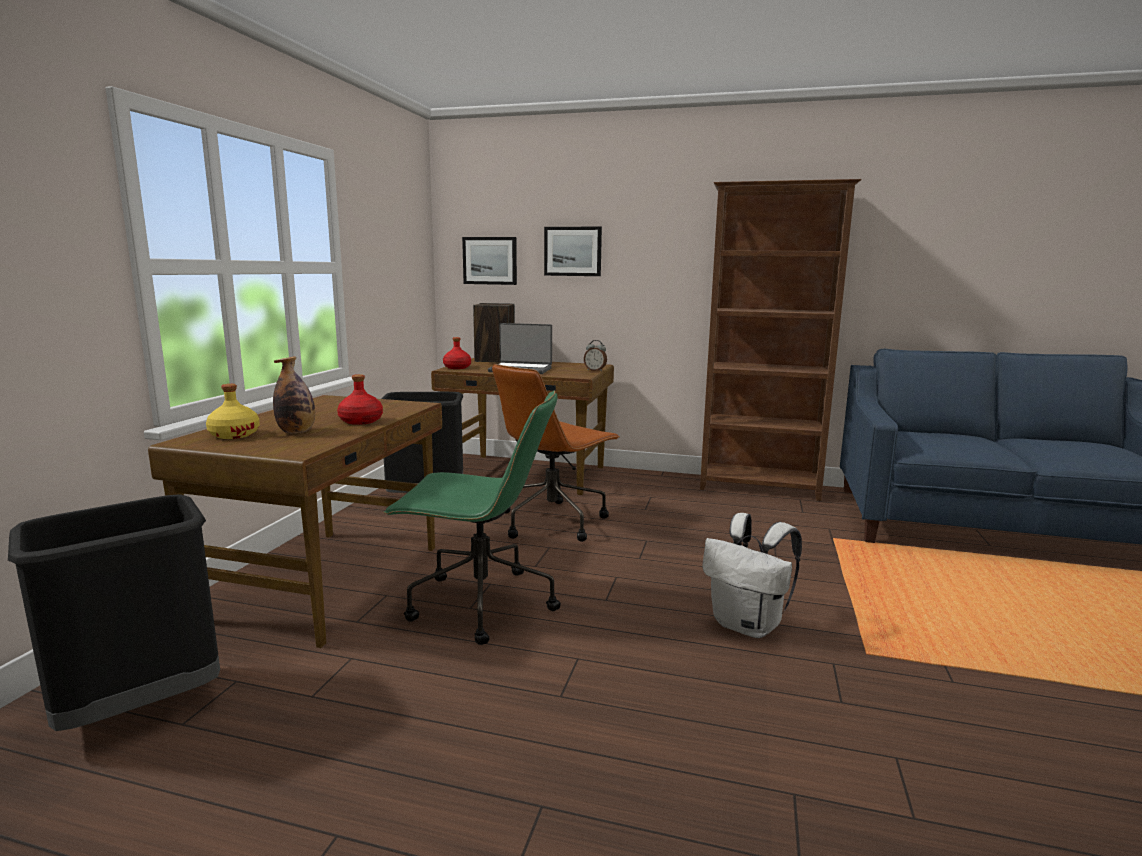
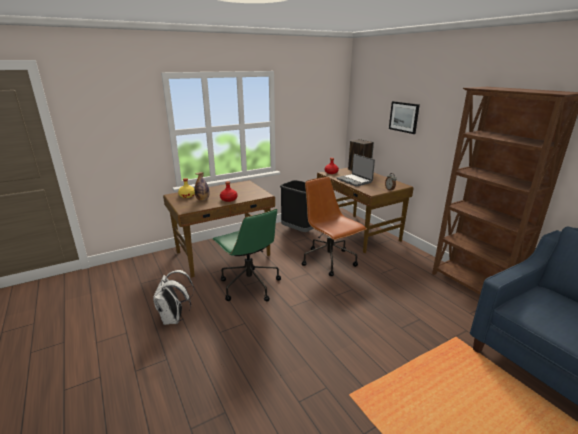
camera: 45 degrees right, 10 degrees up
black trash can [8,494,220,731] -> none
picture [462,237,517,285] -> none
brown office chair [492,364,620,542] -> brown office chair turned 60 degrees clockwise [302,177,367,276]
white backpack [702,513,802,638] -> white backpack moved to [153,270,194,325]

